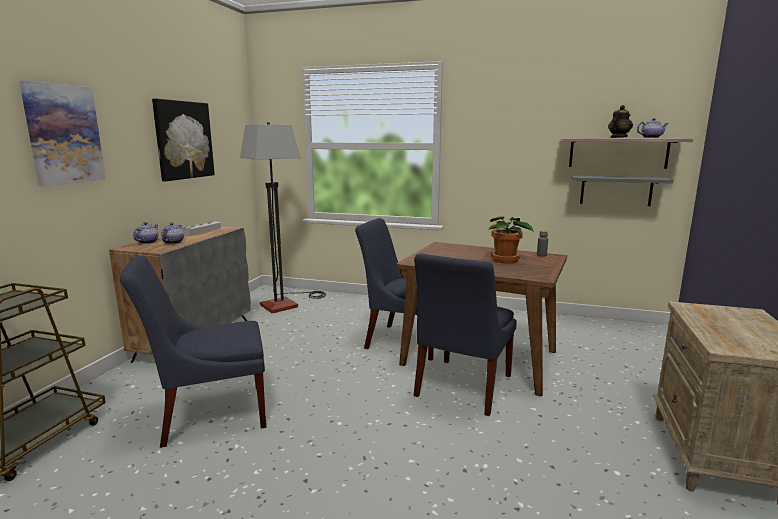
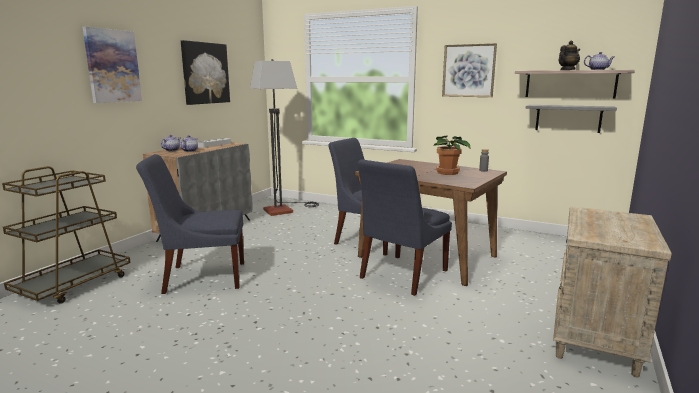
camera: 10 degrees right, 0 degrees up
none -> picture [442,43,497,97]

